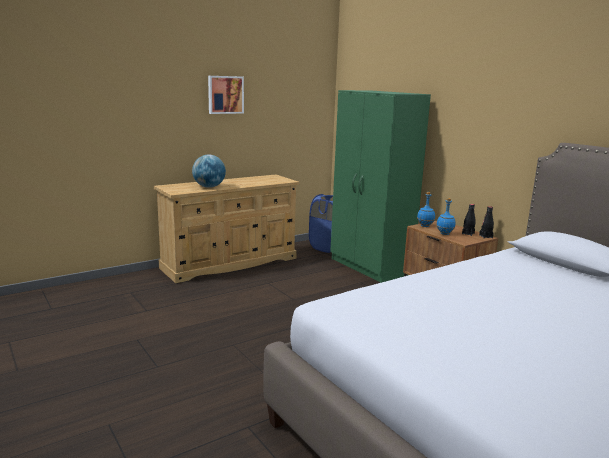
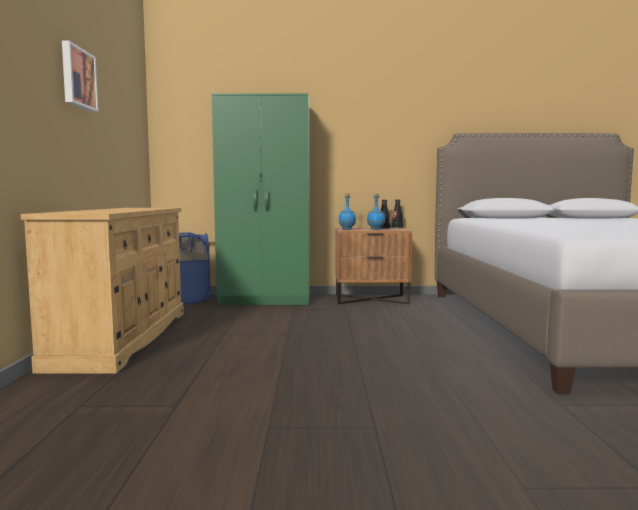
camera: 55 degrees left, 10 degrees down
globe [192,154,226,188] -> none

